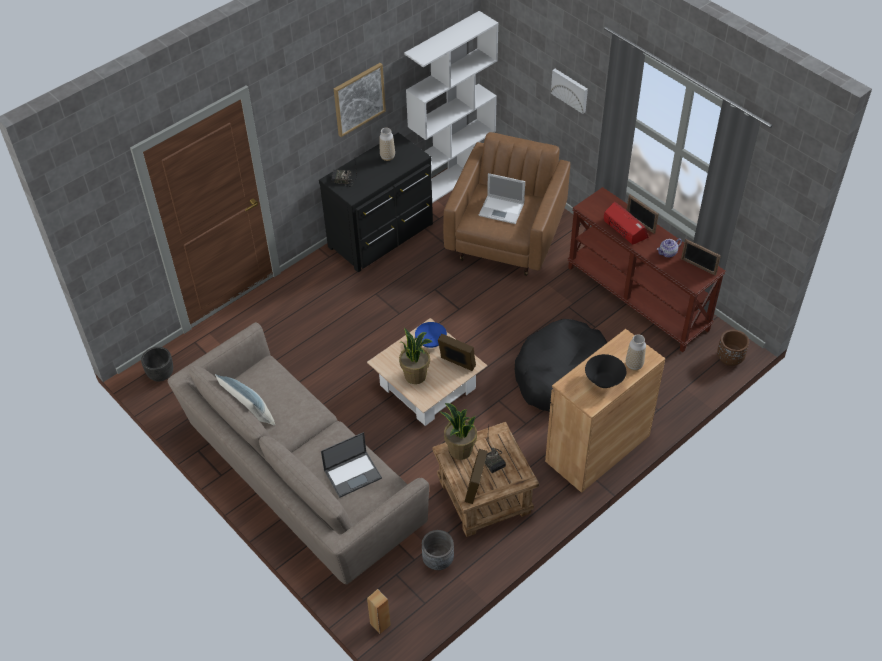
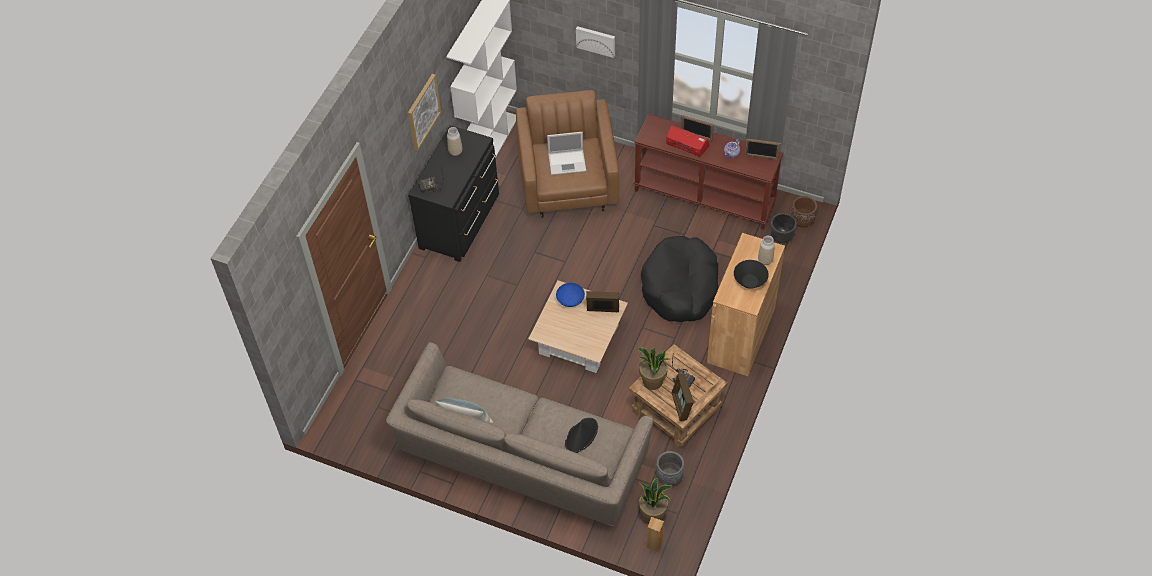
camera: 25 degrees left, 5 degrees up
black planter [141,347,173,382] -> black planter moved to [770,213,797,243]
laptop [321,432,382,498] -> black hat [565,418,598,453]
potted plant [399,328,432,384] -> potted plant moved to [639,477,673,523]

